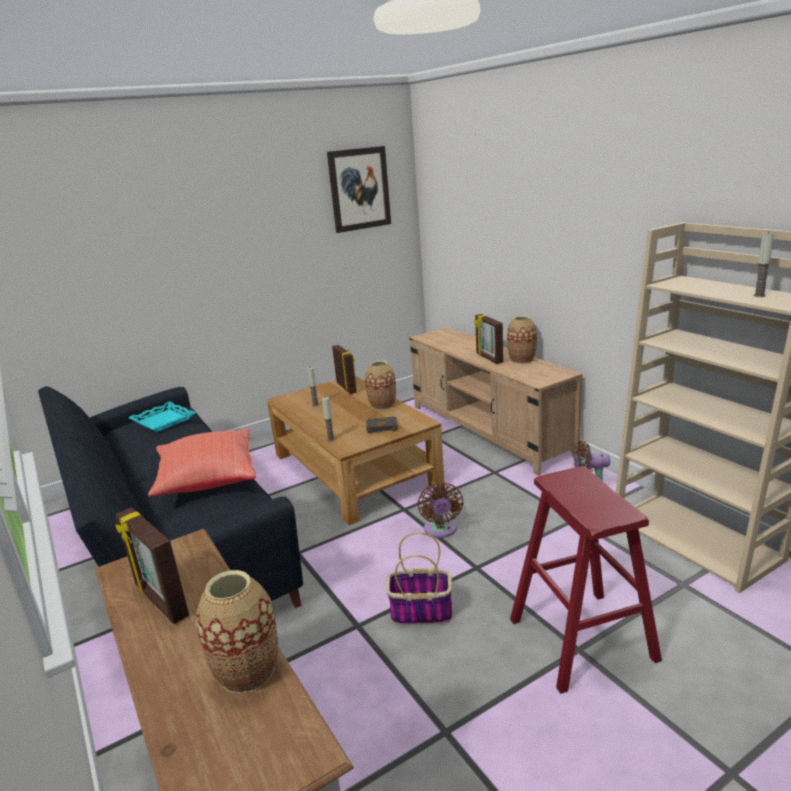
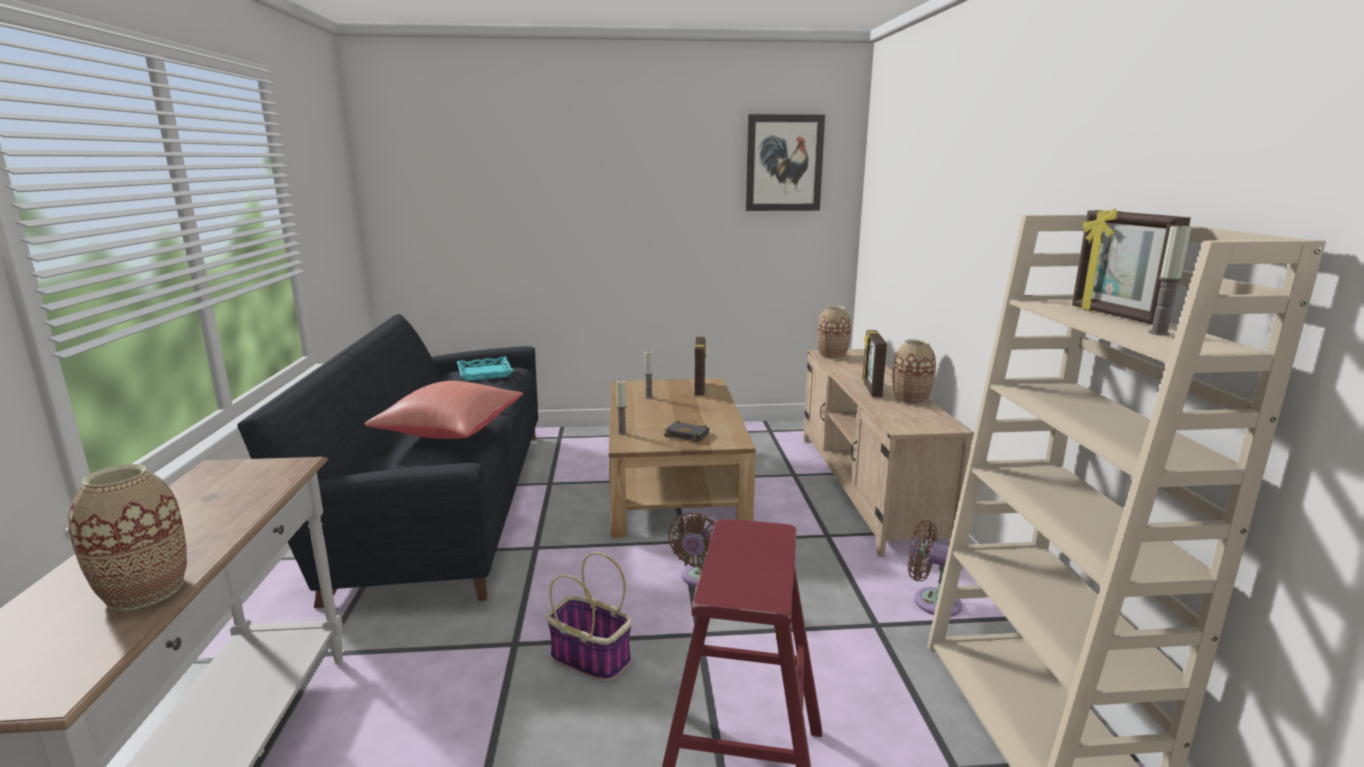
camera: 25 degrees right, 5 degrees down
picture frame [115,507,189,624] -> picture frame moved to [1072,208,1191,325]
vase [365,360,396,410] -> vase moved to [817,306,851,359]

